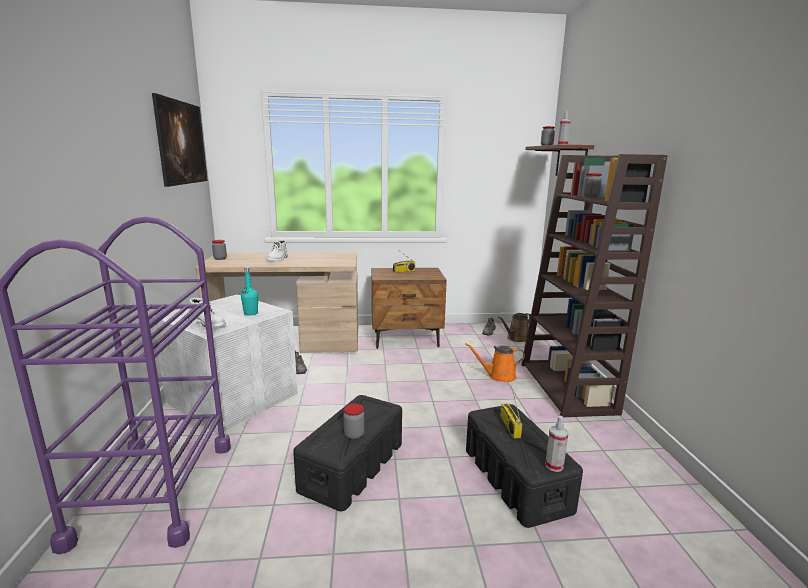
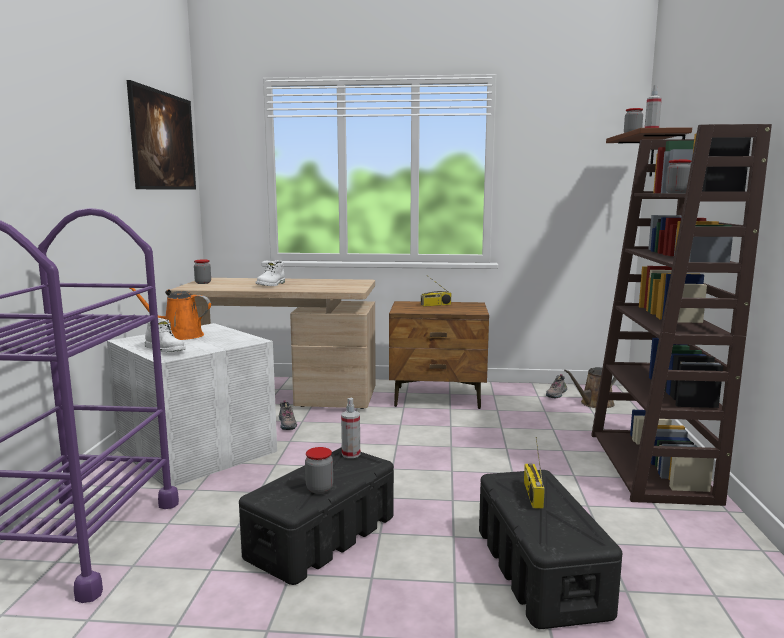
camera: 10 degrees right, 5 degrees down
turquoise bottle [241,267,258,316] -> none
orange watering can [465,343,525,382] -> orange watering can moved to [130,288,211,340]
spray bottle [545,416,568,472] -> spray bottle moved to [341,398,360,458]

